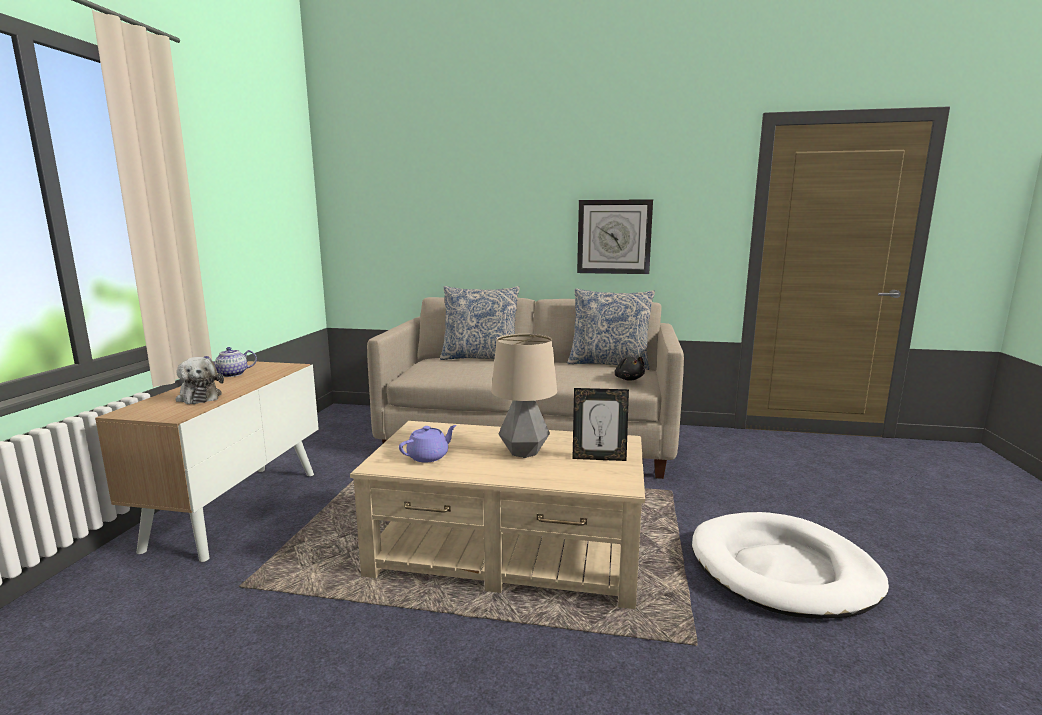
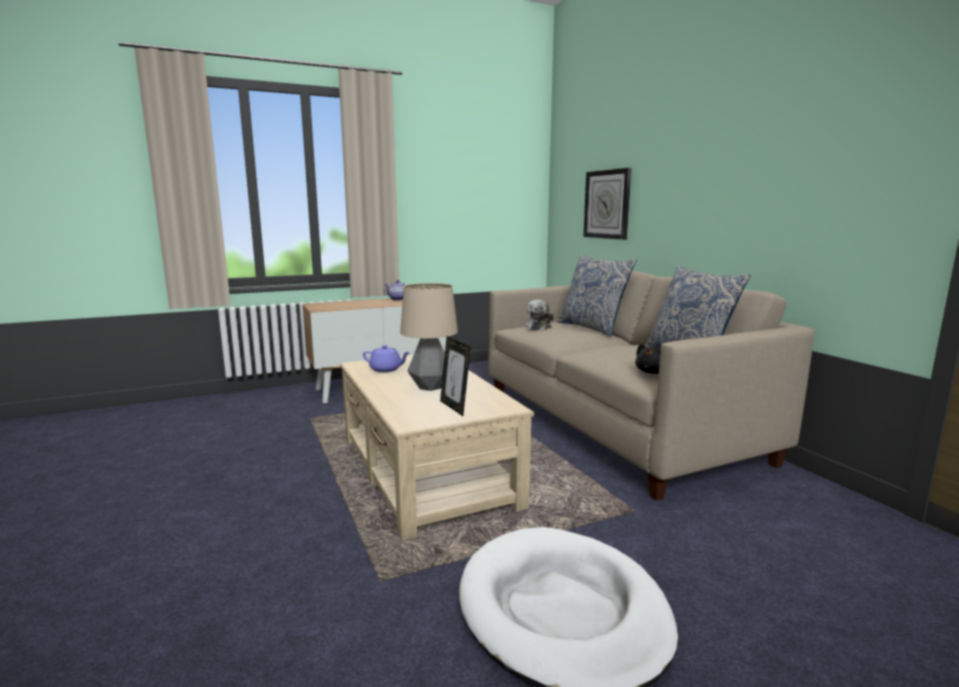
camera: 55 degrees right, 0 degrees up
plush toy [175,357,224,404] -> plush toy moved to [525,300,554,331]
wall clock [577,199,653,274] -> wall clock moved to [583,168,631,240]

